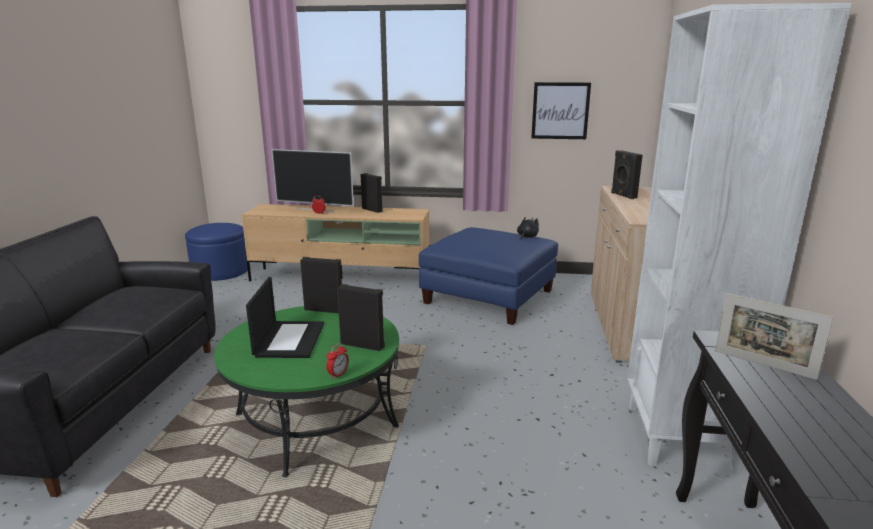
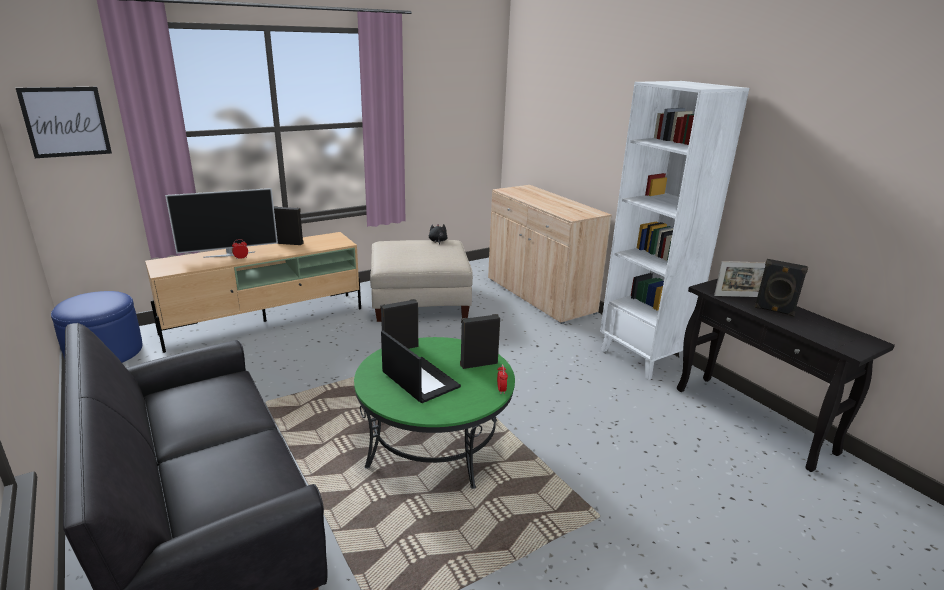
camera: 40 degrees left, 5 degrees up
blue ottoman [419,227,558,325] -> beige ottoman [370,240,473,322]
picture [531,82,591,139] -> picture moved to [16,87,112,158]
black speaker [611,150,643,199] -> black speaker moved to [754,259,808,316]

